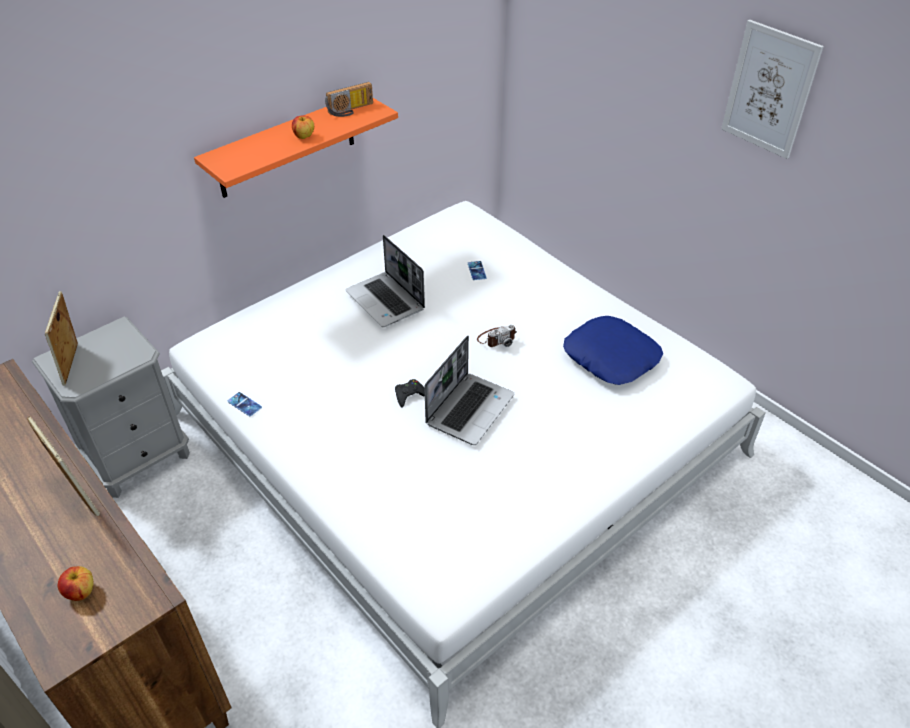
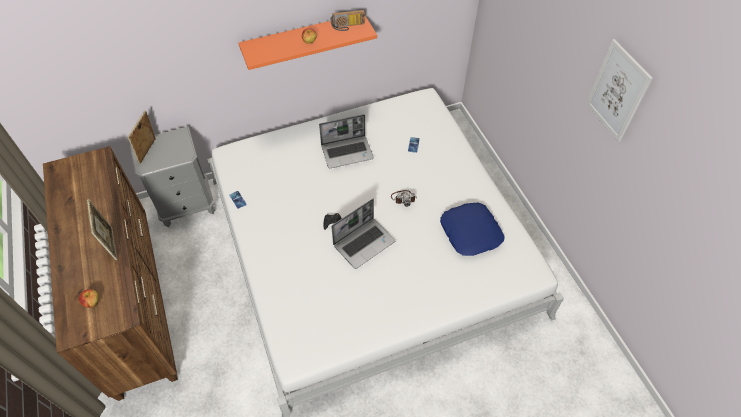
camera: 20 degrees right, 10 degrees up
laptop [346,235,425,327] -> laptop turned 90 degrees counterclockwise [319,114,374,169]

